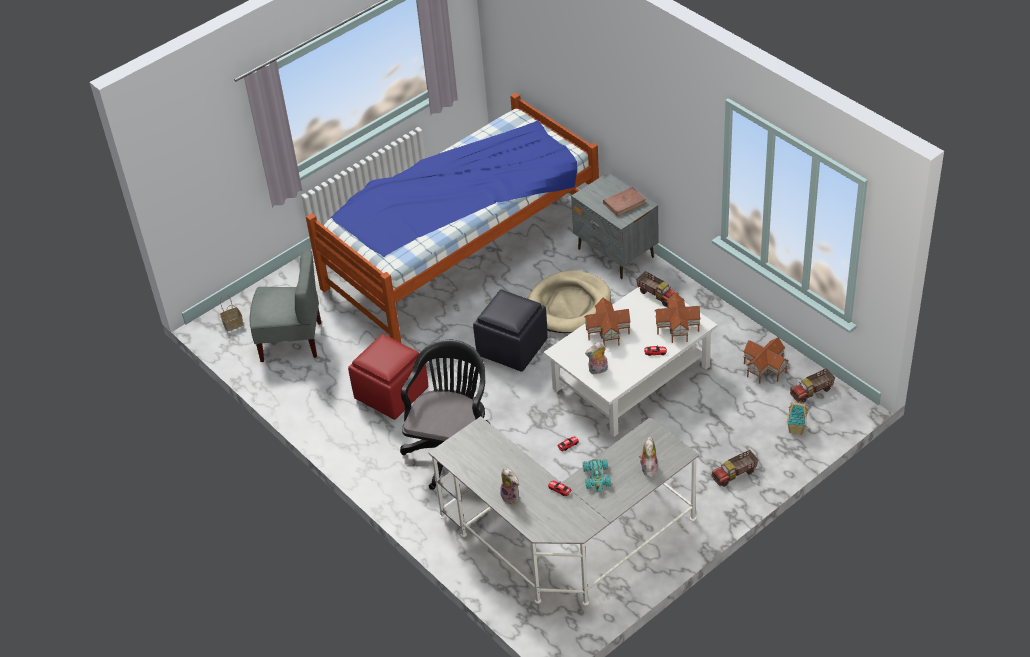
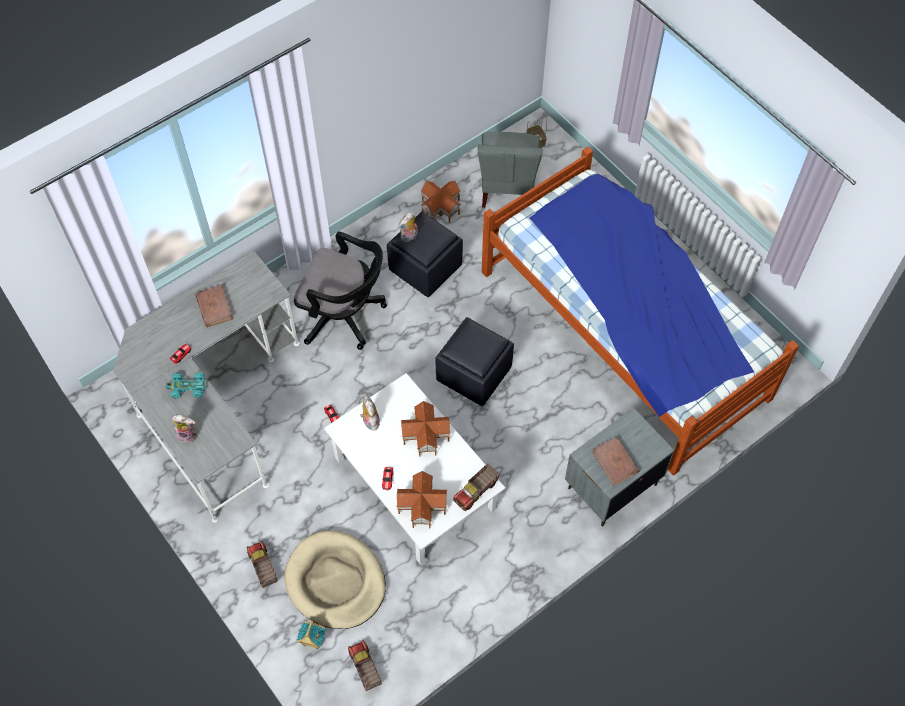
camera: 90 degrees right, 15 degrees up
red ottoman [348,334,428,420] -> black ottoman [387,211,463,297]
plush toy [500,468,520,505] -> plush toy moved to [398,212,418,242]
beige dog bed [527,270,611,333] -> beige dog bed moved to [285,530,386,629]
toy house [743,337,789,384] -> toy house moved to [421,181,461,223]
none -> brown book [195,285,233,328]

